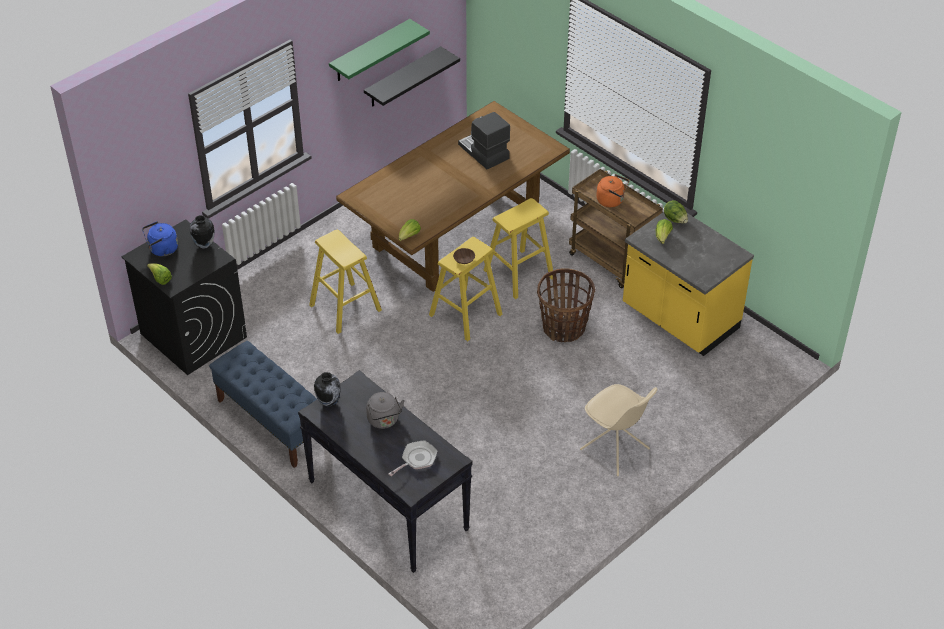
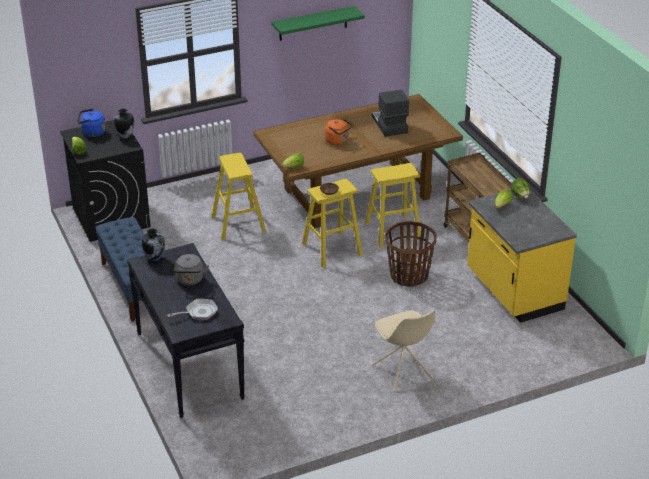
camera: 20 degrees right, 10 degrees down
black shelf [364,46,460,107] -> none
orange kettle [596,174,629,207] -> orange kettle moved to [325,119,353,145]

